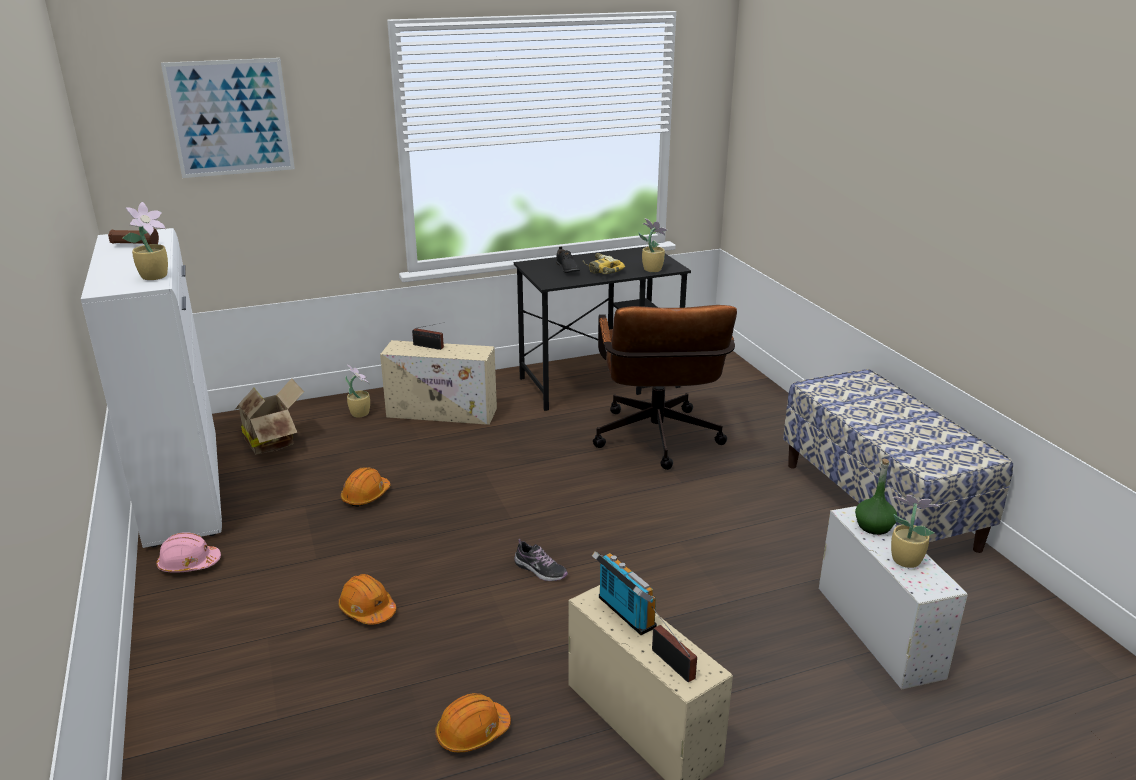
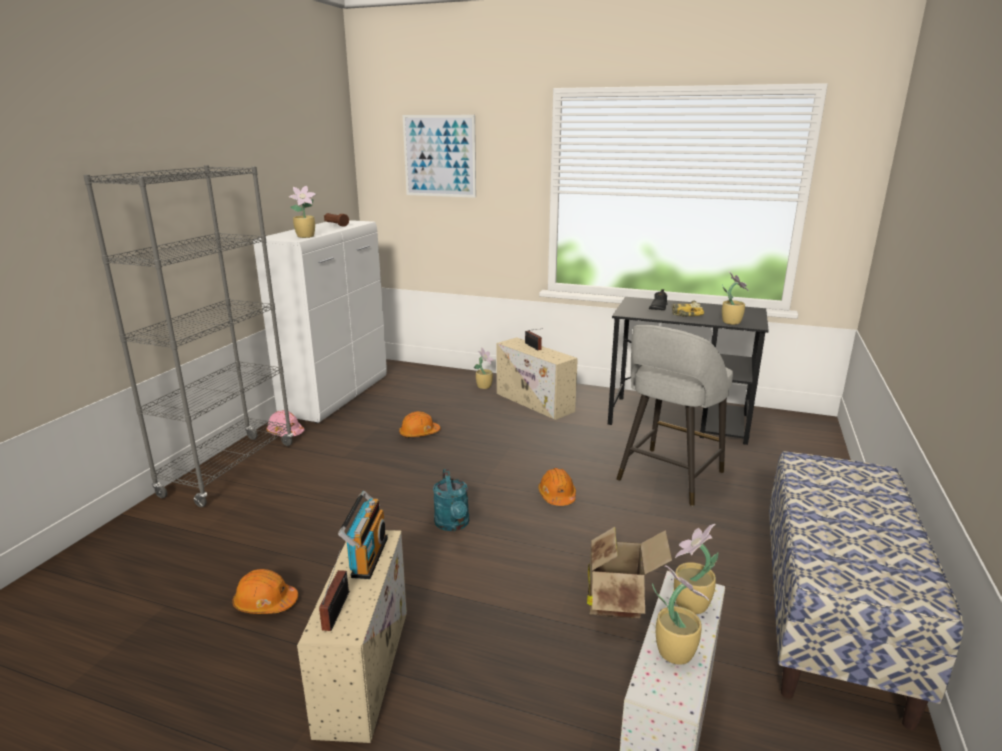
camera: 40 degrees right, 5 degrees down
cardboard box [236,378,304,455] -> cardboard box moved to [587,527,672,618]
orange hard hat [338,574,396,624] -> orange hard hat moved to [538,468,576,506]
shoe [514,539,568,581] -> turquoise watering can [433,469,469,531]
brown office chair [593,305,737,470] -> grey stool [616,325,733,506]
green bottle [855,459,897,535] -> potted plant [674,524,719,614]
none -> grey bookcase [83,165,293,507]

